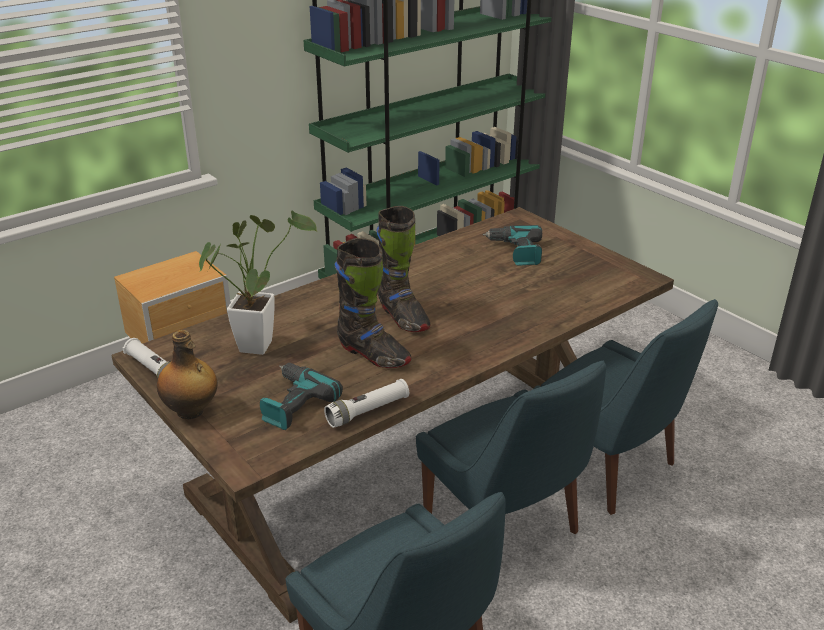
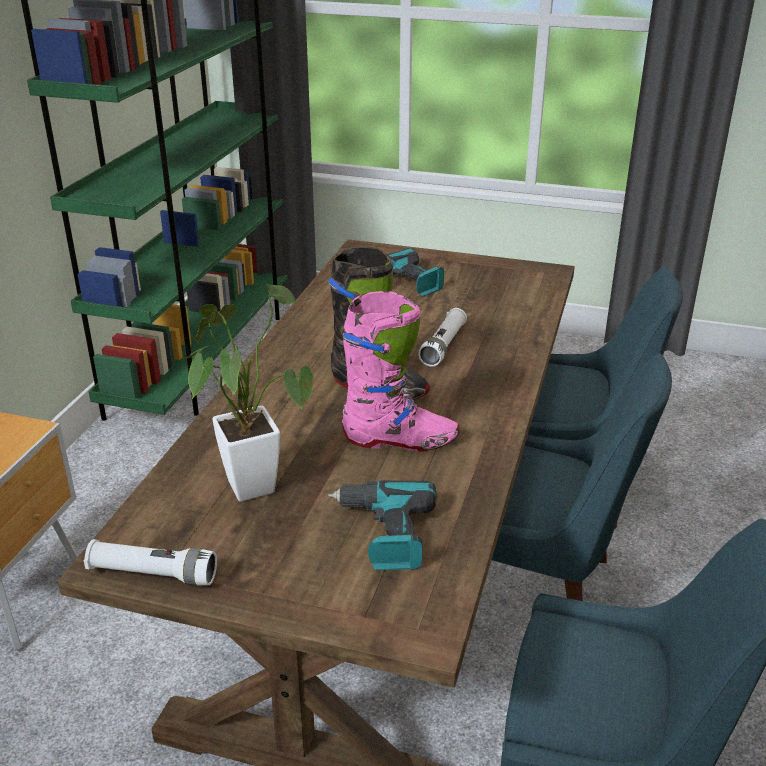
camera: 35 degrees left, 0 degrees up
bottle [157,330,217,420] -> none
white flashlight [324,379,409,428] -> white flashlight moved to [418,308,467,367]
black boot [334,238,412,368] -> pink boot [342,291,460,452]

